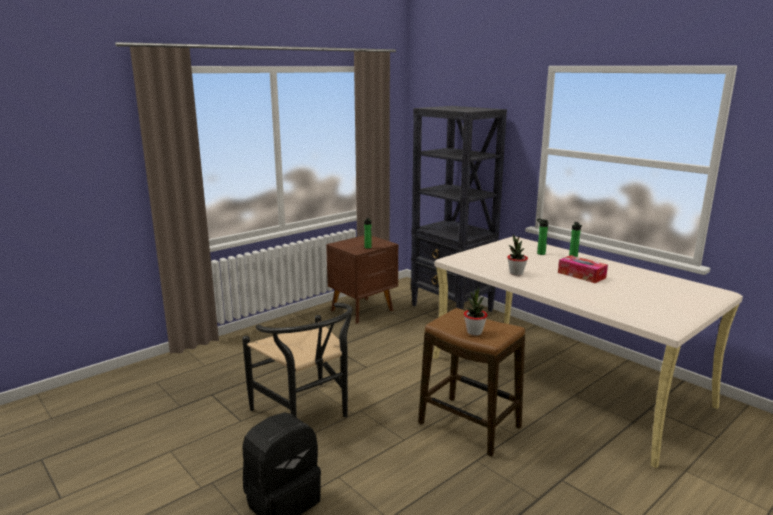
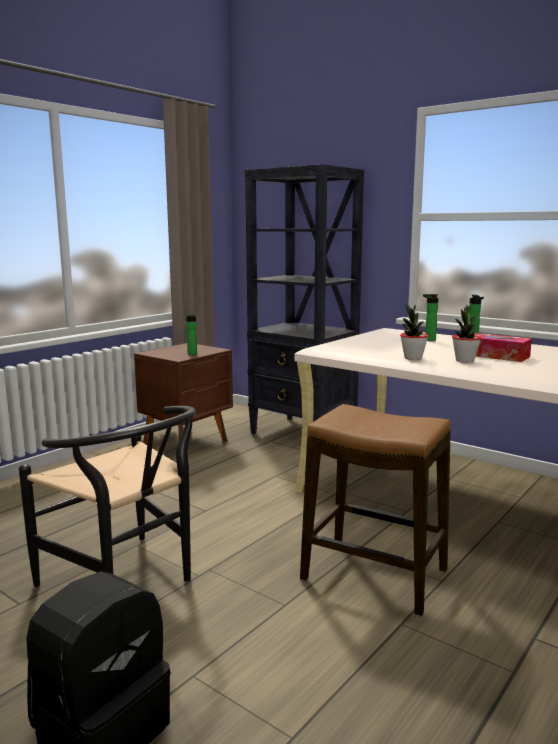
camera: 10 degrees left, 5 degrees down
potted plant [464,287,488,336] -> potted plant moved to [452,305,481,363]

